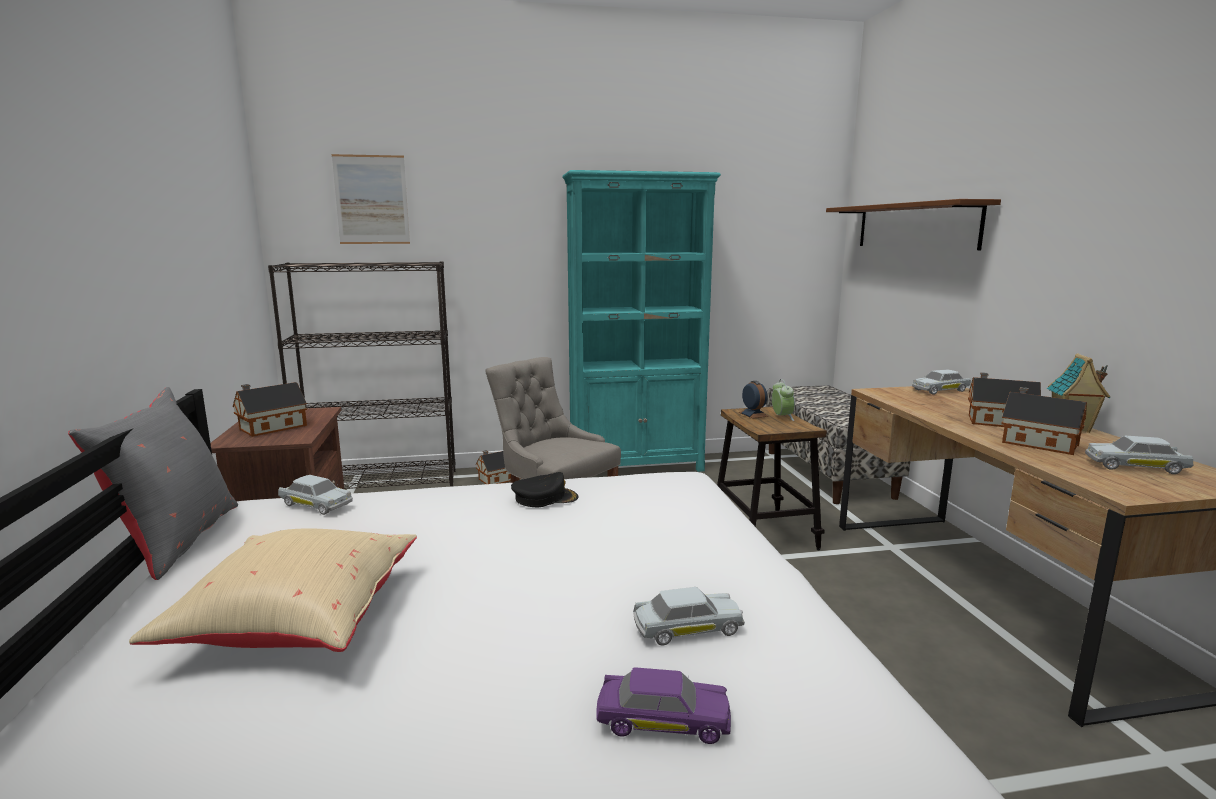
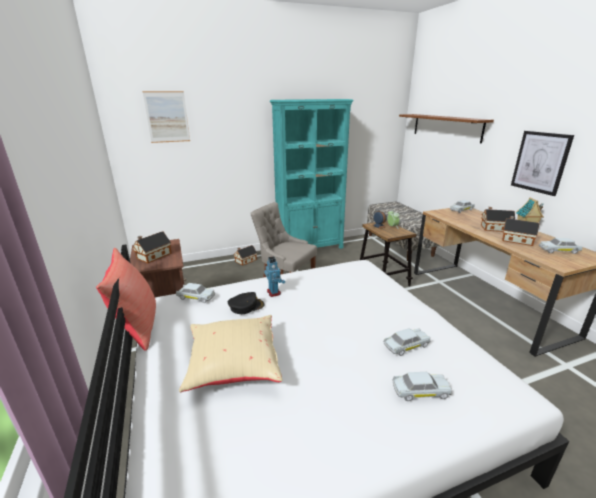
camera: 10 degrees left, 10 degrees up
grey pillow [68,387,238,580] -> red pillow [96,248,156,351]
black bookcase [268,261,455,489] -> none
black cap [511,472,579,507] -> black cap moved to [228,292,265,314]
purple toy car [596,667,731,744] -> white toy car [393,372,452,401]
none -> toy robot [264,256,285,297]
none -> picture [511,131,574,196]

